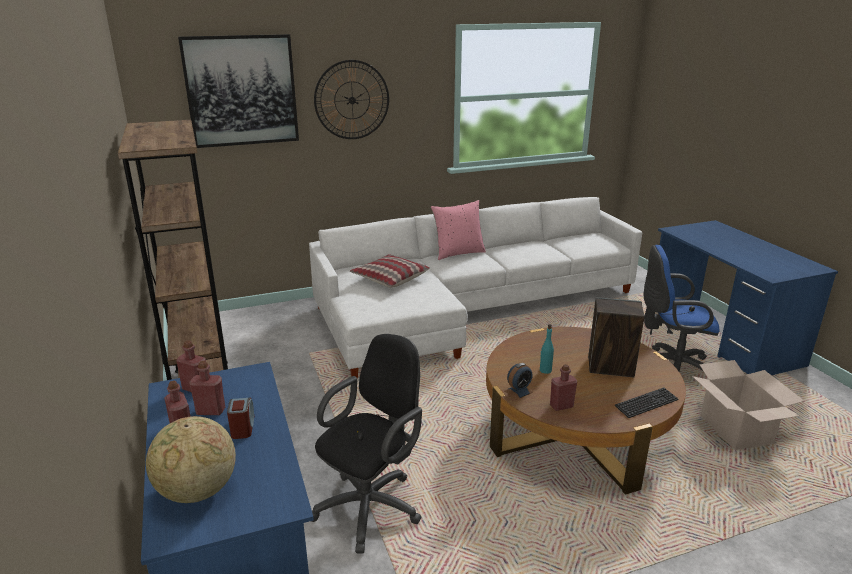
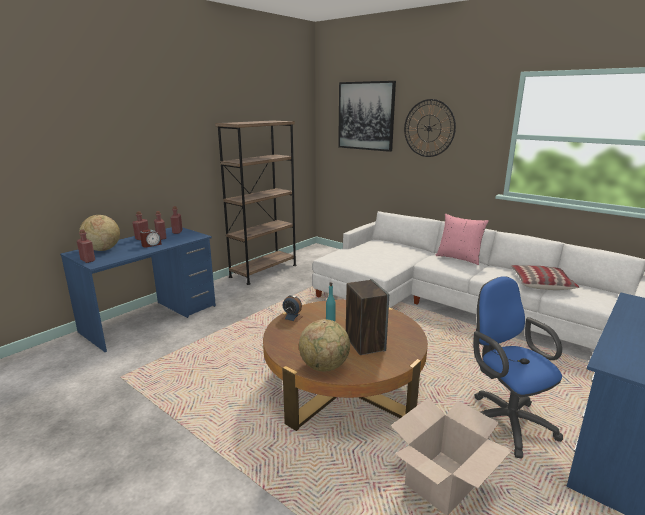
camera: 60 degrees right, 5 degrees down
black office chair [311,334,422,554] -> none
pillow [350,254,430,288] -> pillow moved to [511,265,579,290]
red bottle [550,364,577,411] -> red bottle moved to [77,230,95,263]
keyboard [615,387,678,418] -> globe [299,319,350,371]

